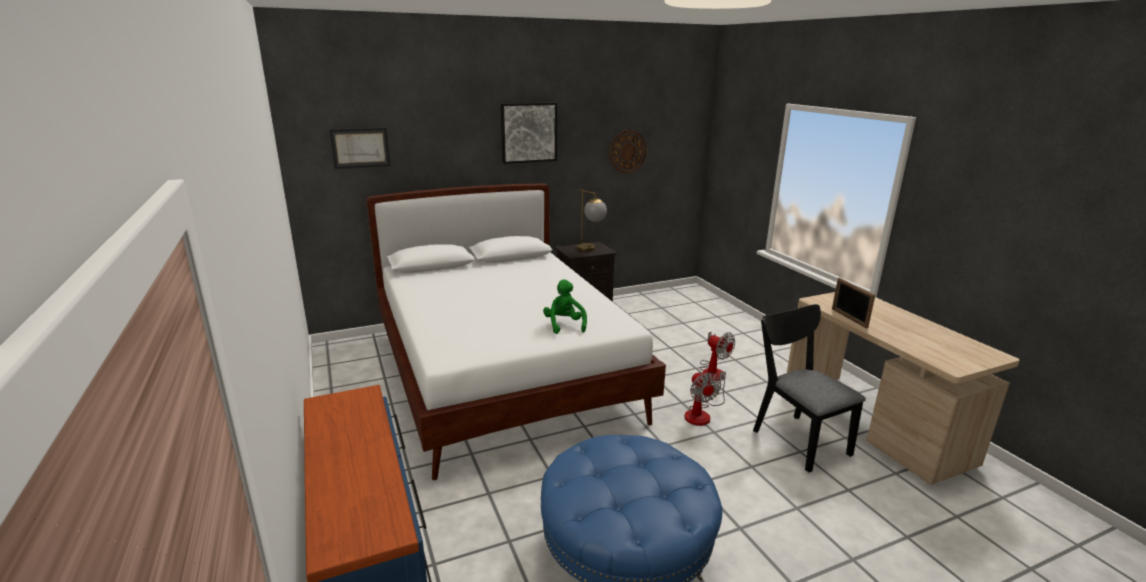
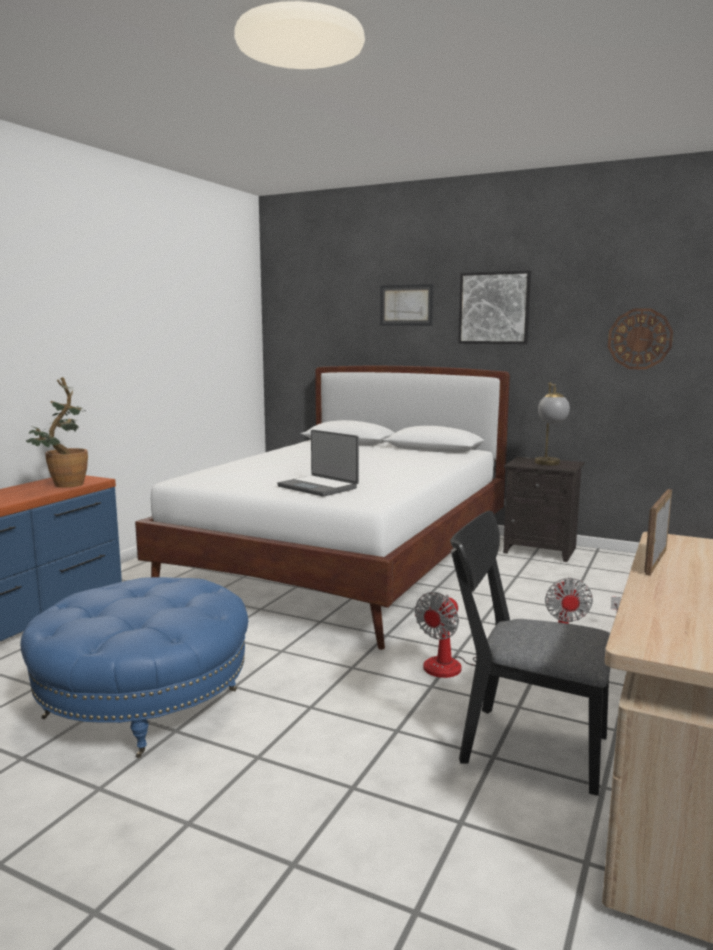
camera: 50 degrees right, 10 degrees down
picture [329,128,391,169] -> picture moved to [380,284,433,326]
green plush toy [543,279,587,334] -> laptop [277,430,359,497]
black chair [753,304,866,472] -> black chair turned 90 degrees counterclockwise [450,511,610,796]
none -> potted plant [26,377,88,488]

